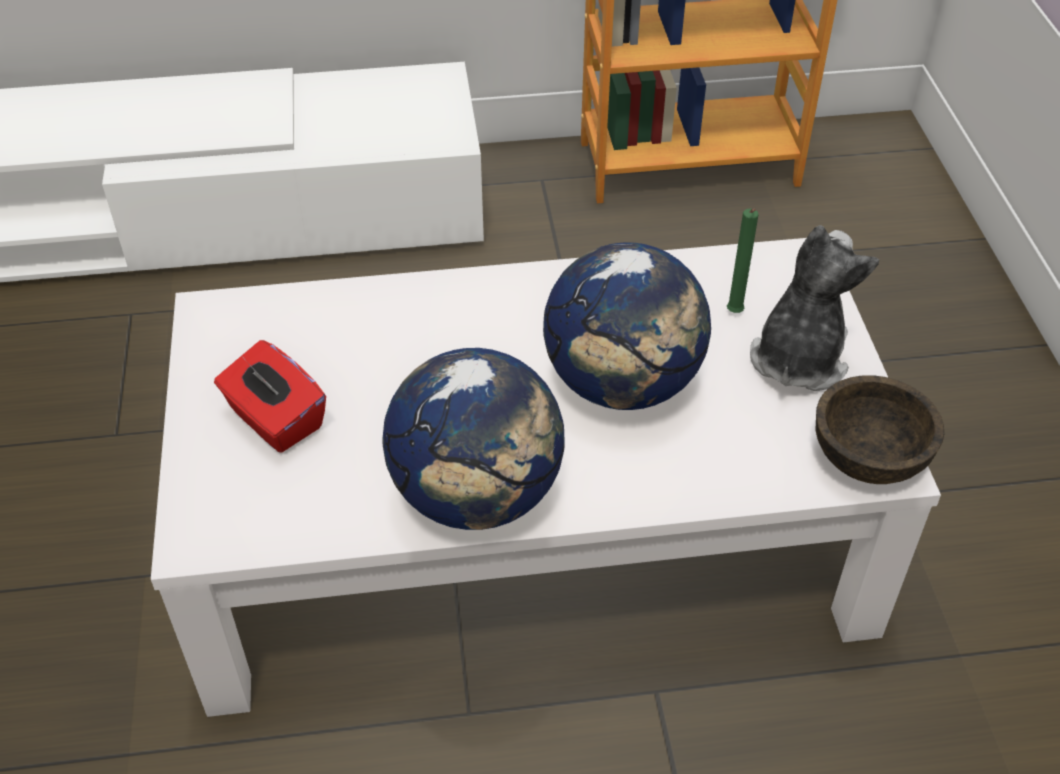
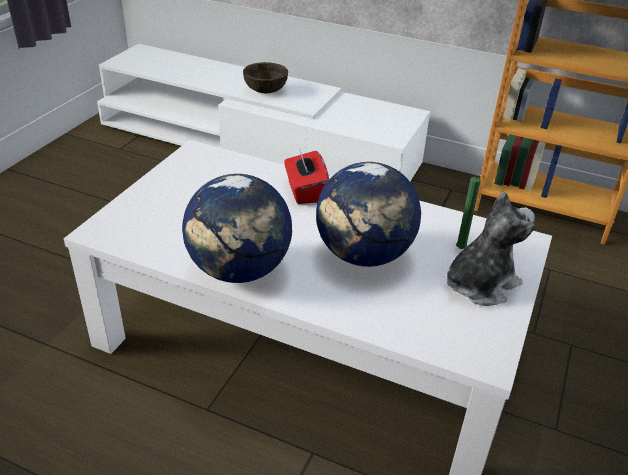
camera: 30 degrees right, 10 degrees down
red tissue box [214,340,326,453] -> red tissue box moved to [284,148,329,204]
brown bowl [816,375,944,484] -> brown bowl moved to [243,62,288,93]

